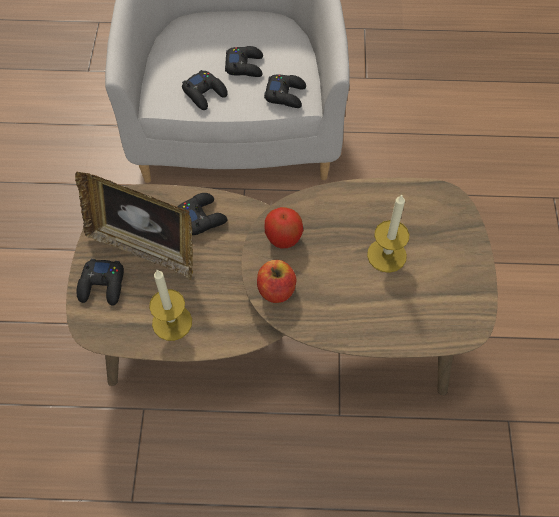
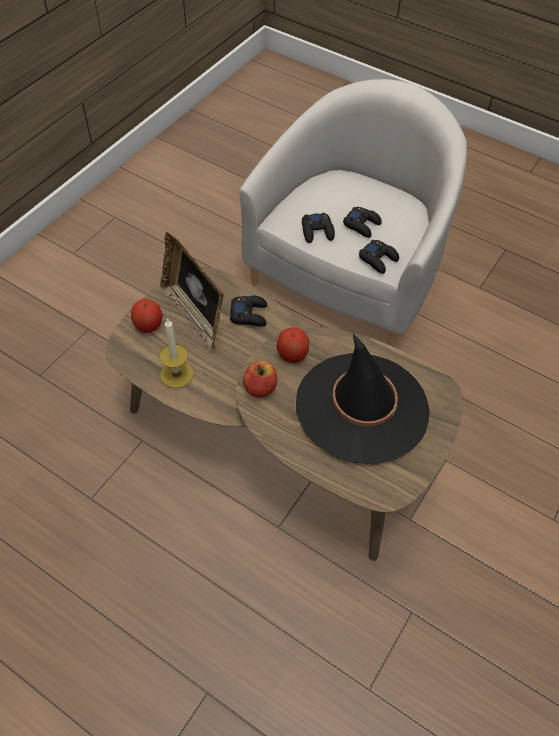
camera: 30 degrees right, 5 degrees down
black game controller [77,259,124,306] -> apple [131,299,163,333]
candle [367,195,409,273] -> black hat [296,333,430,464]

